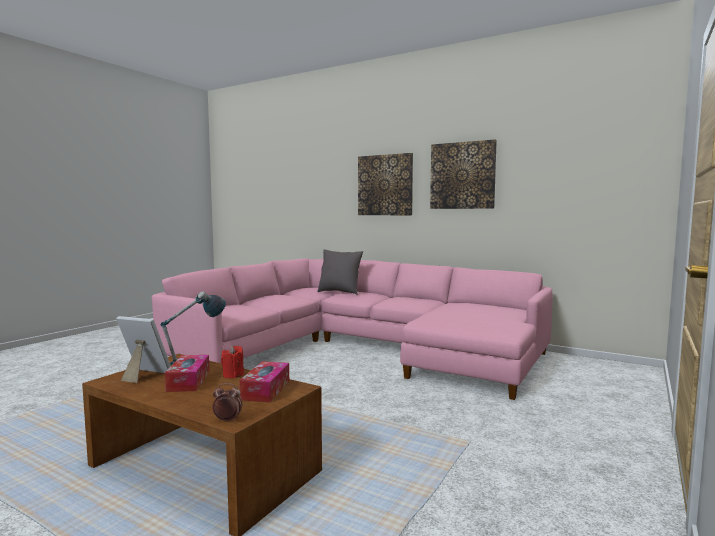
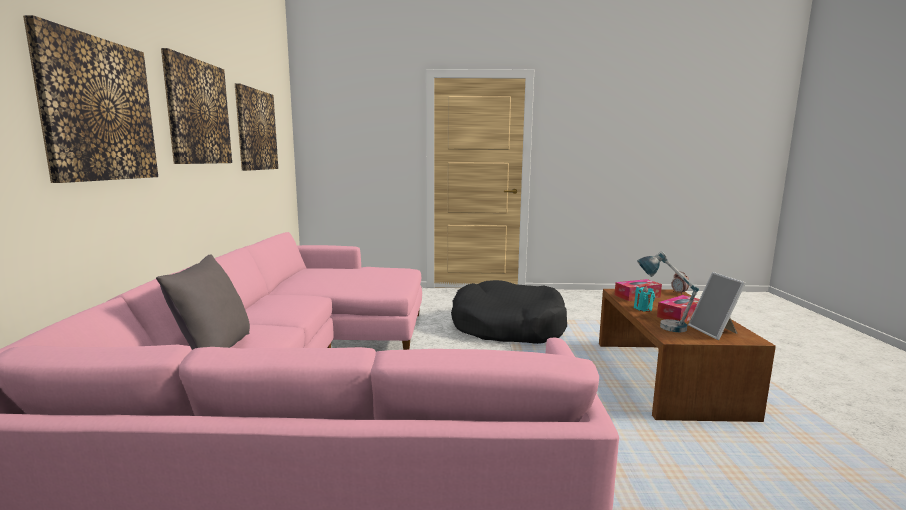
camera: 120 degrees left, 5 degrees up
red candle [221,346,244,378] -> turquoise candle [634,286,655,312]
none -> picture [235,83,278,171]
none -> black dog bed [451,280,567,344]

